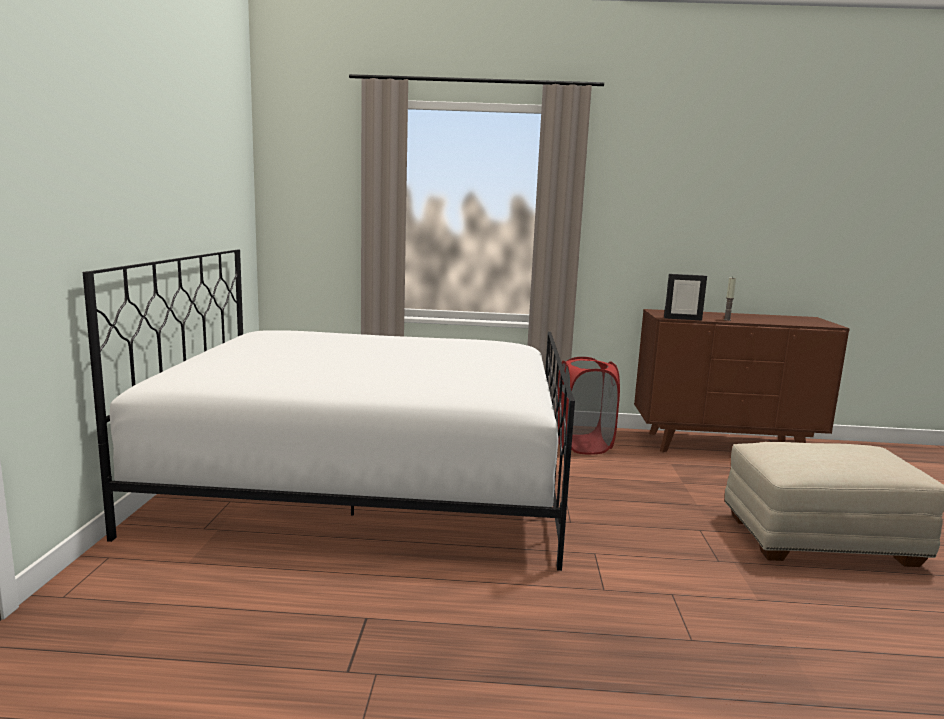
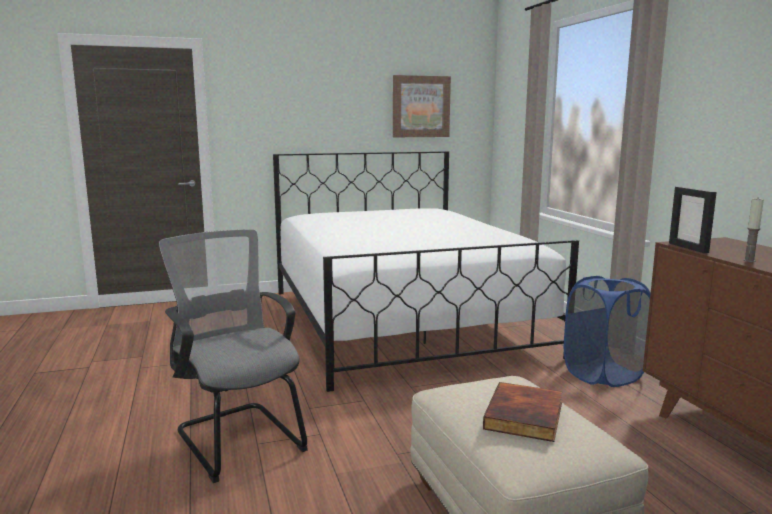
camera: 70 degrees right, 0 degrees up
red laundry basket [555,357,620,455] -> blue laundry basket [564,276,651,387]
none -> chair [159,229,307,483]
none -> picture [393,75,451,137]
none -> book [483,382,562,442]

